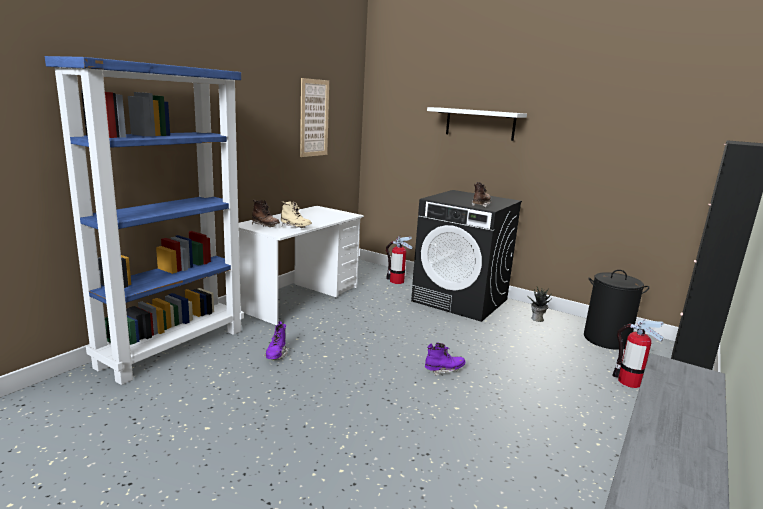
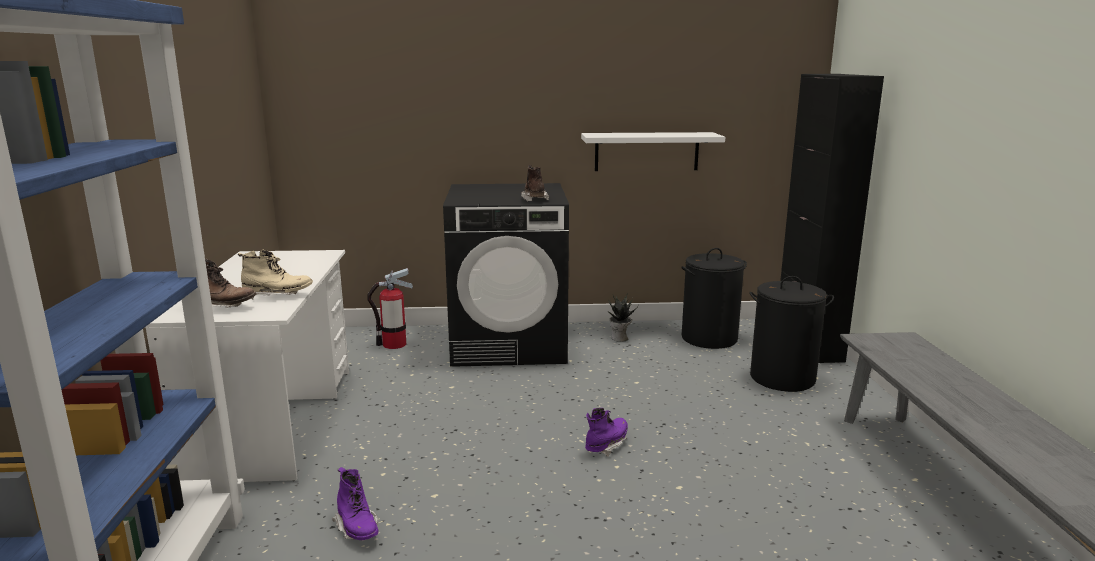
camera: 35 degrees left, 0 degrees up
picture [300,78,329,157] -> none
white shelf [427,107,527,141] -> white shelf moved to [581,132,725,171]
fire extinguisher [612,319,664,388] -> black laundry basket [749,276,834,392]

